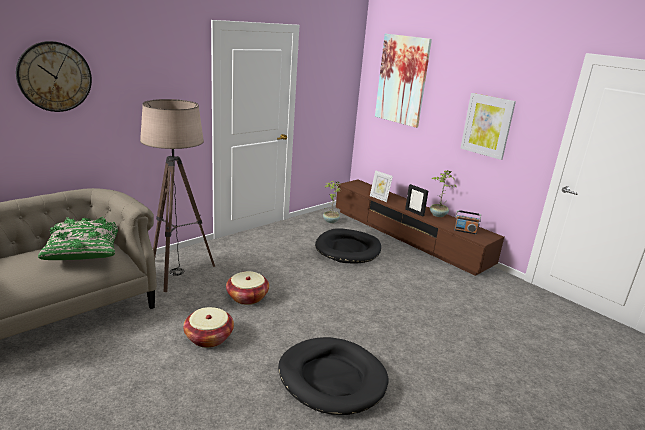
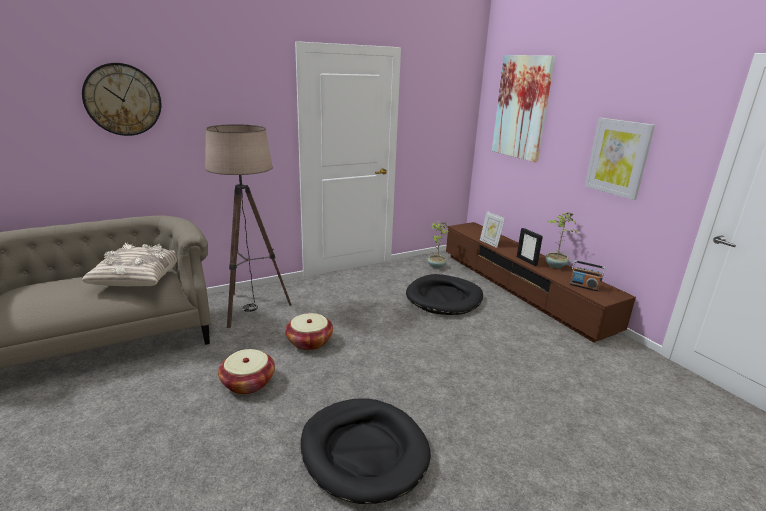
camera: 15 degrees right, 0 degrees up
green pillow [38,216,118,260] -> beige pillow [82,242,177,286]

